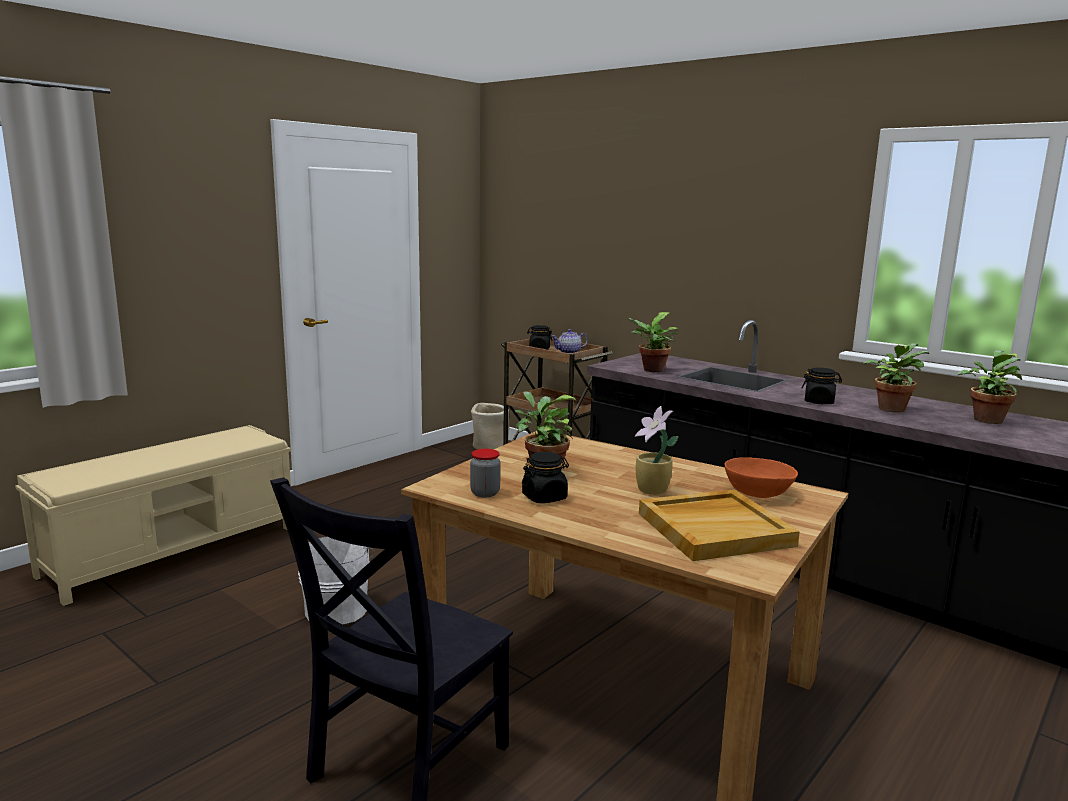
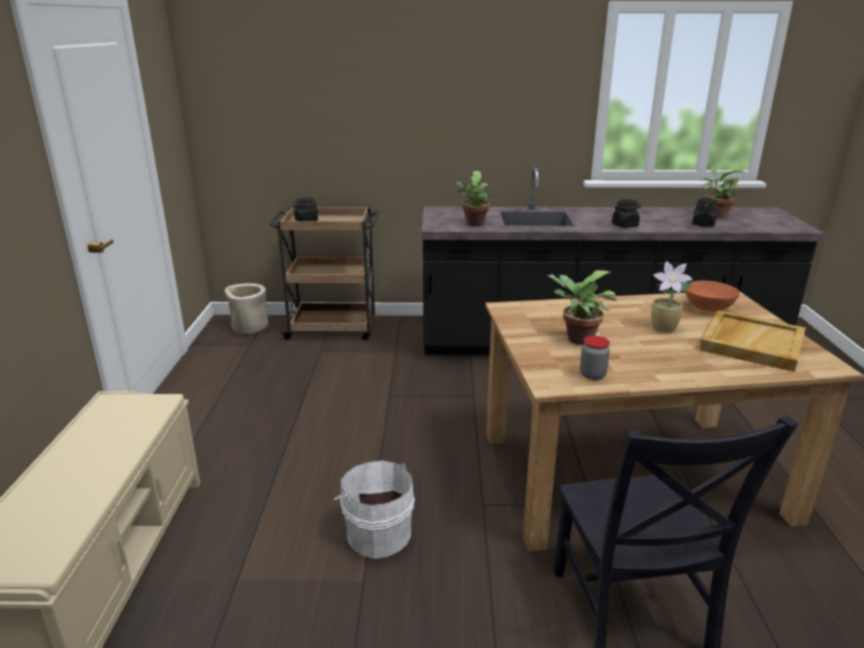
camera: 40 degrees left, 10 degrees up
black jar [522,452,569,503] -> black jar moved to [692,198,717,226]
teapot [551,329,588,354] -> none
potted plant [863,343,929,412] -> none

